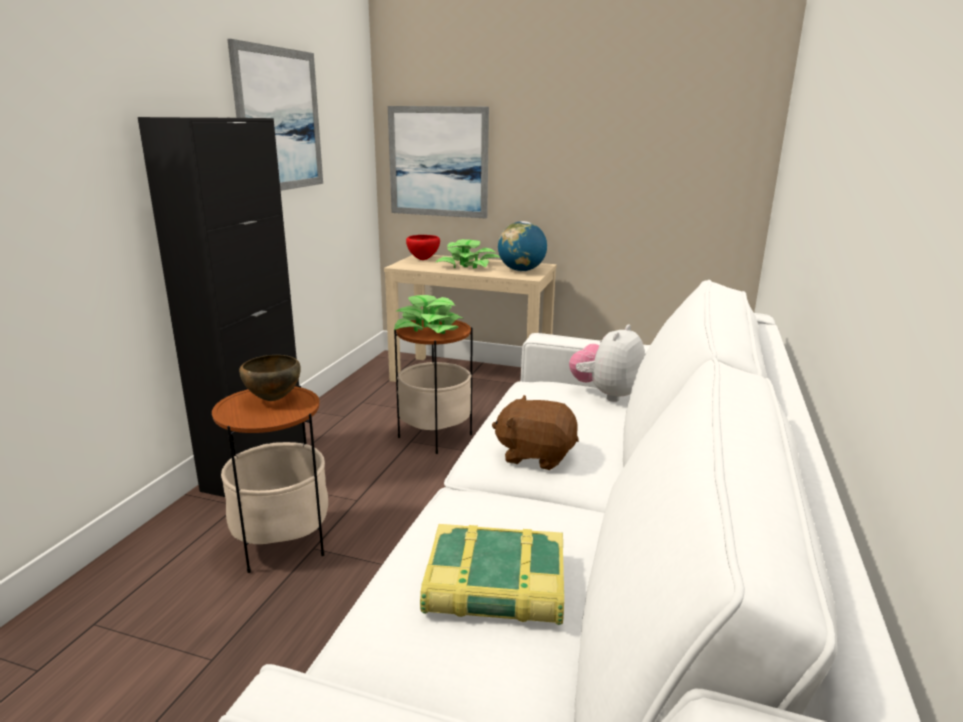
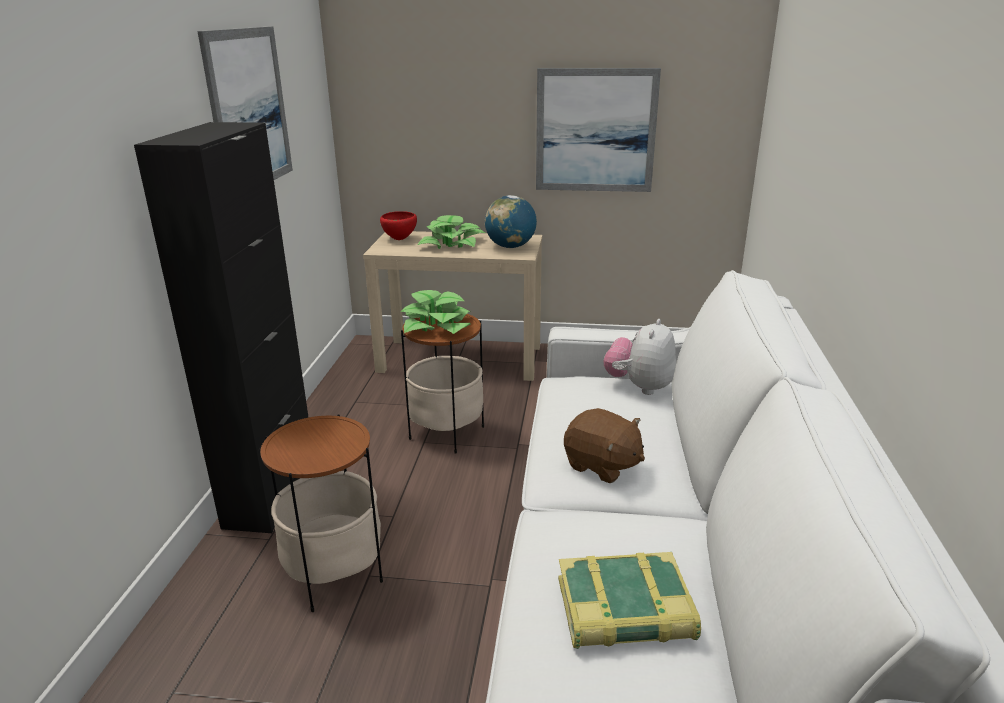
camera: 10 degrees left, 5 degrees up
brown bowl [239,355,301,401] -> none
picture [388,106,489,219] -> picture moved to [536,68,661,192]
brown plush toy [492,395,579,470] -> brown plush toy turned 150 degrees counterclockwise [564,408,645,483]

